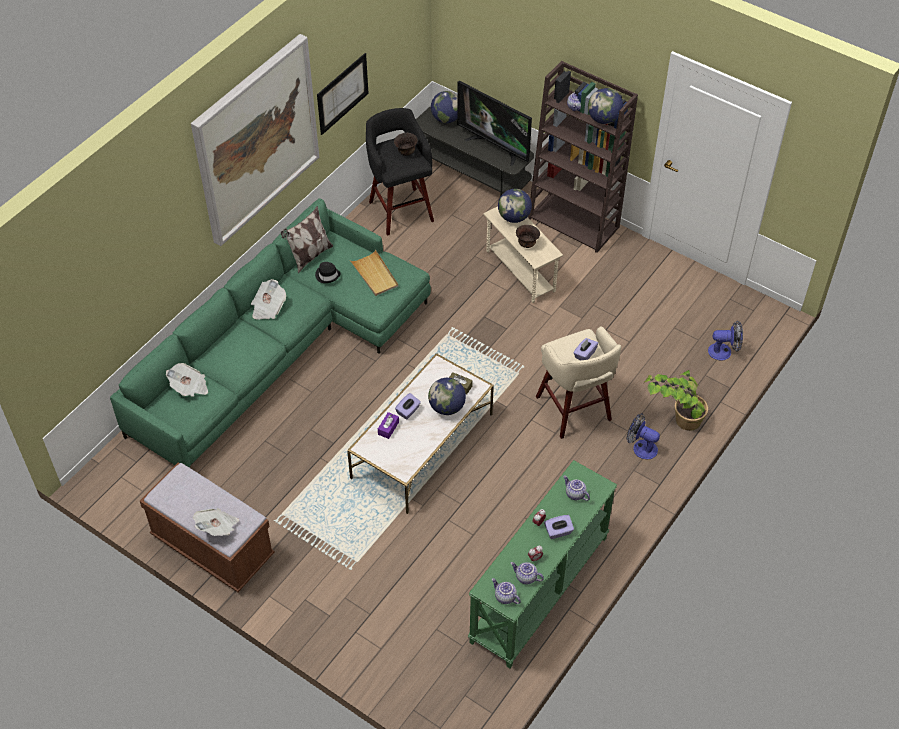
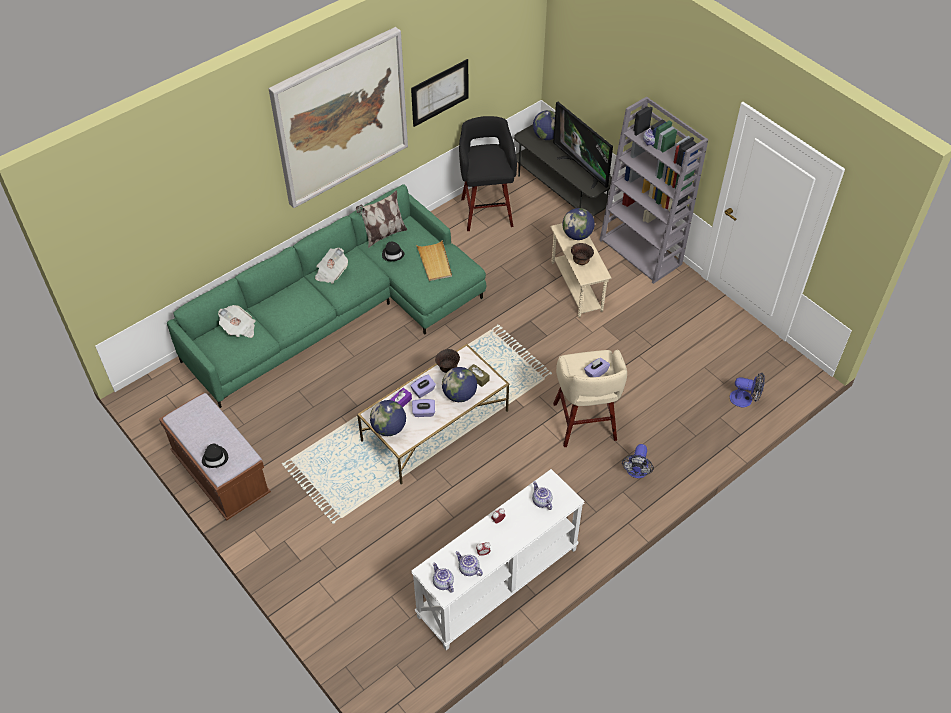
camera: 15 degrees right, 0 degrees up
newspaper [193,508,239,536] -> black hat [202,444,228,468]
brown bowl [394,133,417,156] -> brown bowl moved to [435,349,460,373]
green console table [468,460,617,668] -> white console table [411,469,585,650]
brown bookcase [528,61,638,253] -> grey bookcase [599,97,708,284]
purple tissue box [544,515,574,539] -> purple tissue box moved to [412,399,435,417]
globe [588,88,623,124] -> globe moved to [370,400,406,436]
fan [627,413,660,459] -> fan turned 120 degrees counterclockwise [622,444,654,478]
potted plant [644,370,708,431] -> none

